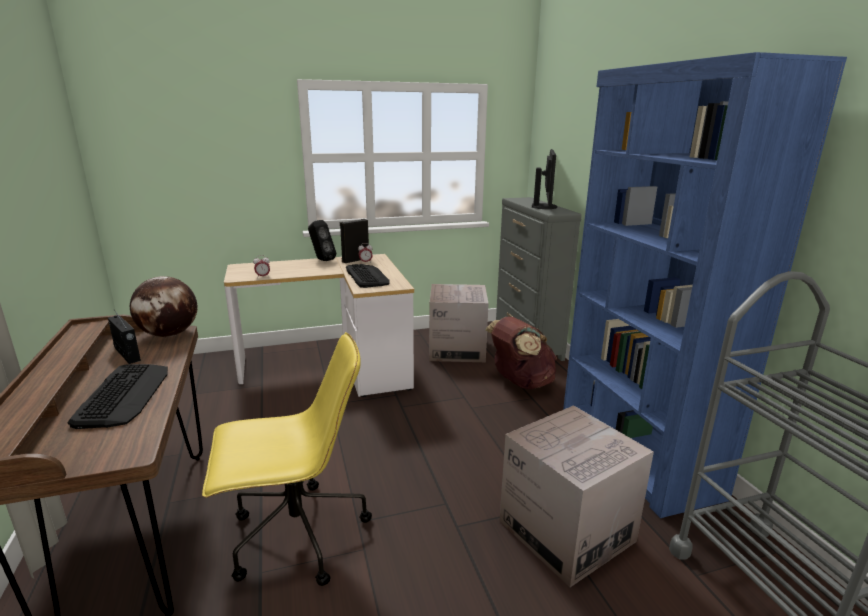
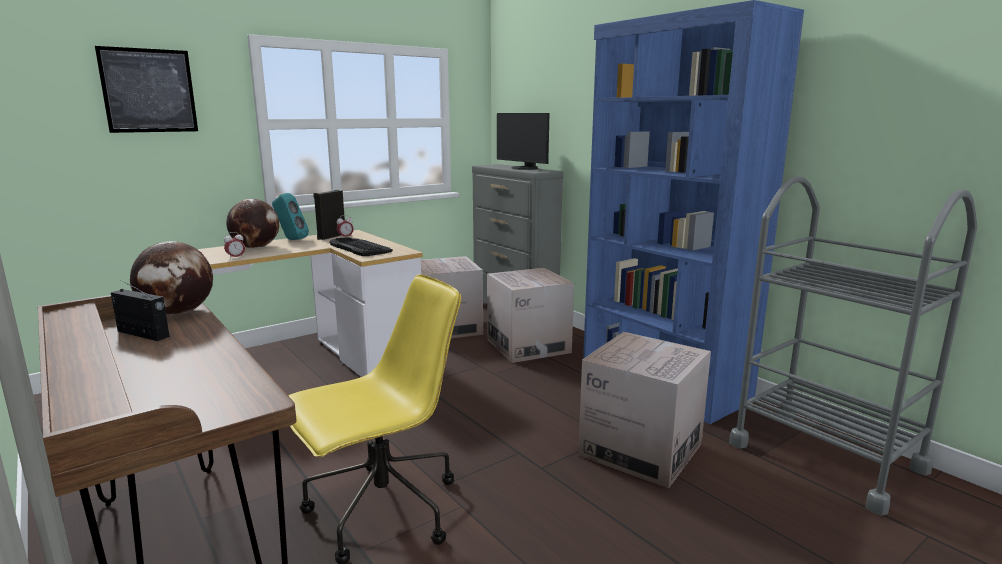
camera: 20 degrees left, 5 degrees down
keyboard [67,364,168,429] -> none
black speaker [308,220,336,261] -> turquoise speaker [272,193,309,240]
brown backpack [485,317,557,389] -> cardboard box [487,268,574,363]
monitor [532,149,557,209] -> monitor turned 150 degrees clockwise [497,113,549,170]
none -> picture [95,46,198,133]
none -> globe [226,199,279,248]

